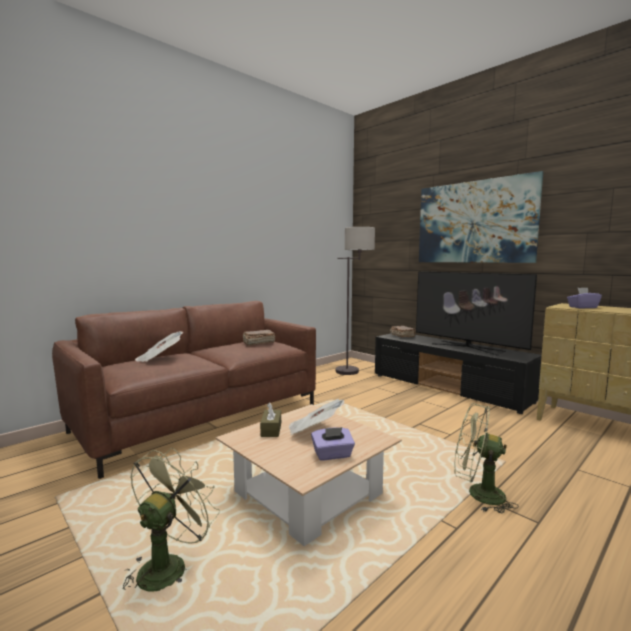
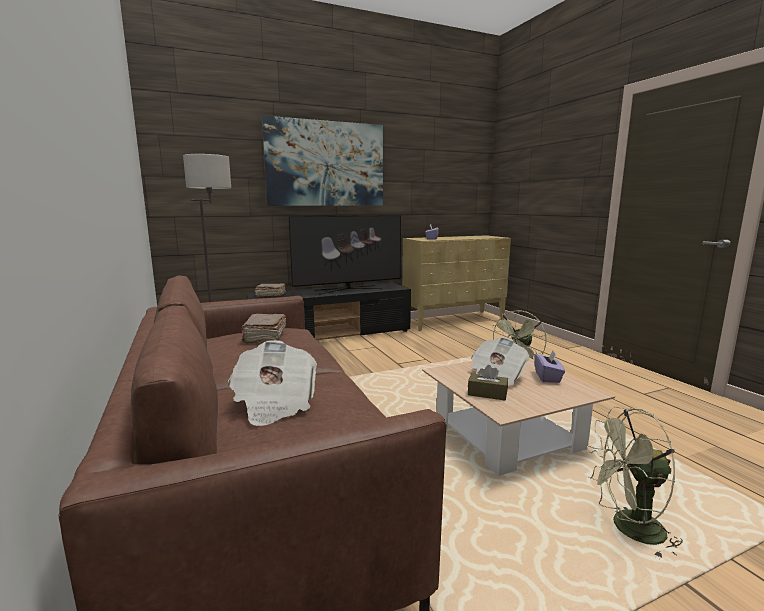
camera: 70 degrees left, 5 degrees up
green fan [123,448,220,591] -> green fan turned 45 degrees counterclockwise [587,406,682,557]

